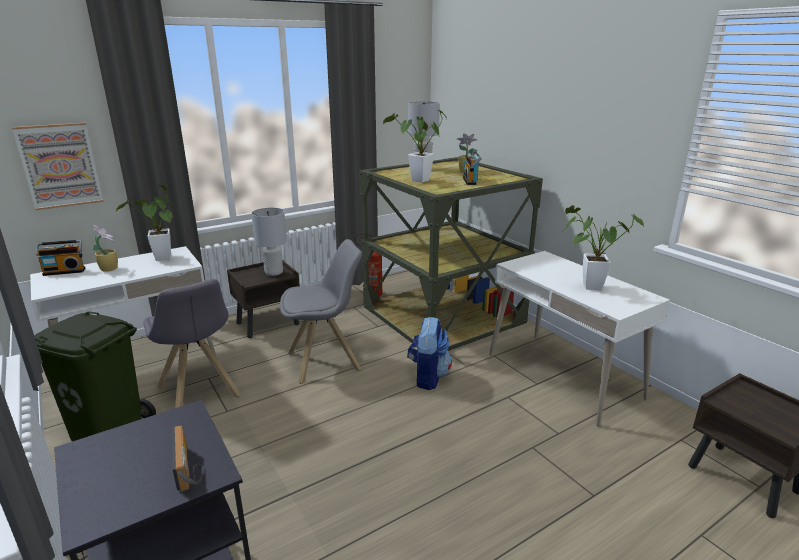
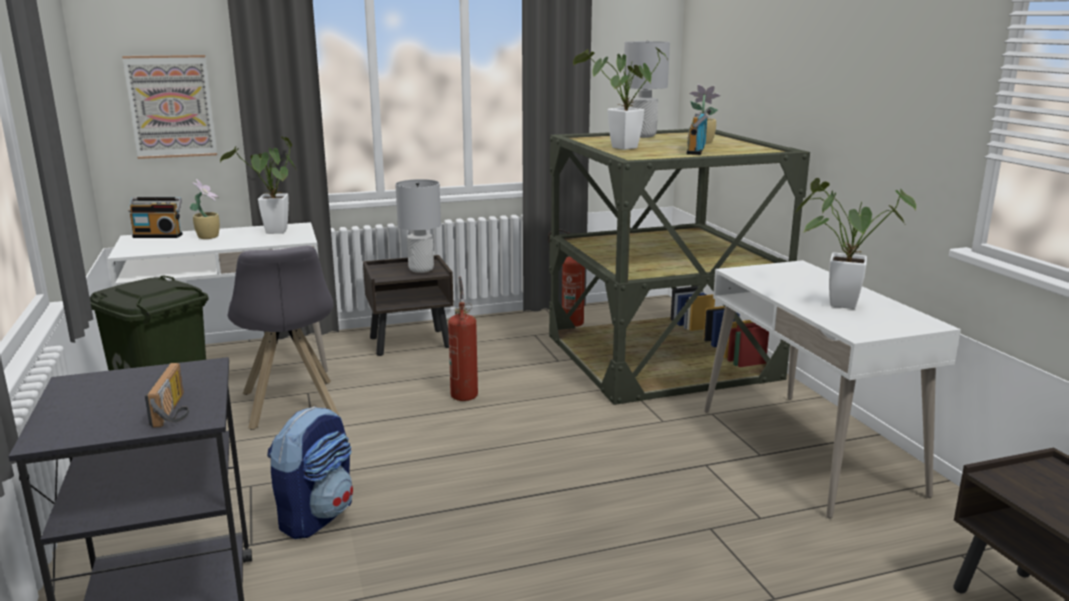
camera: 15 degrees right, 5 degrees down
grey chair [280,239,362,384] -> fire extinguisher [448,276,478,401]
backpack [407,317,452,390] -> backpack moved to [267,406,353,539]

